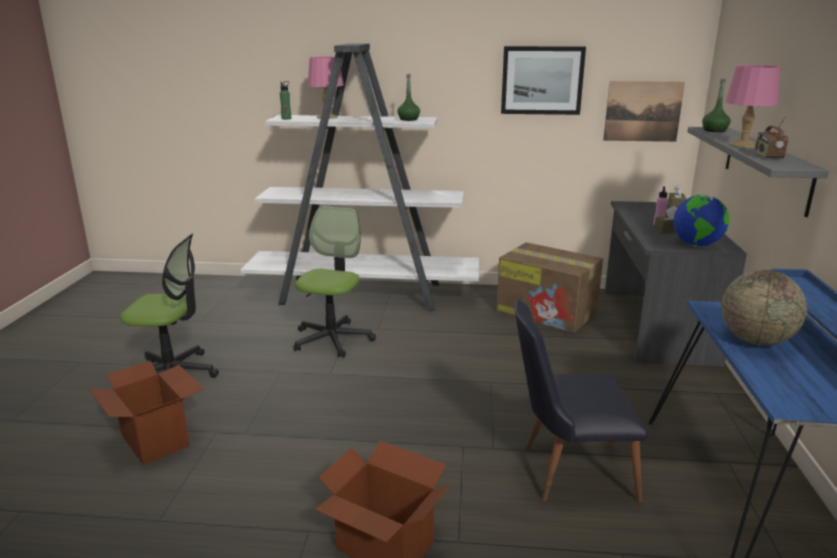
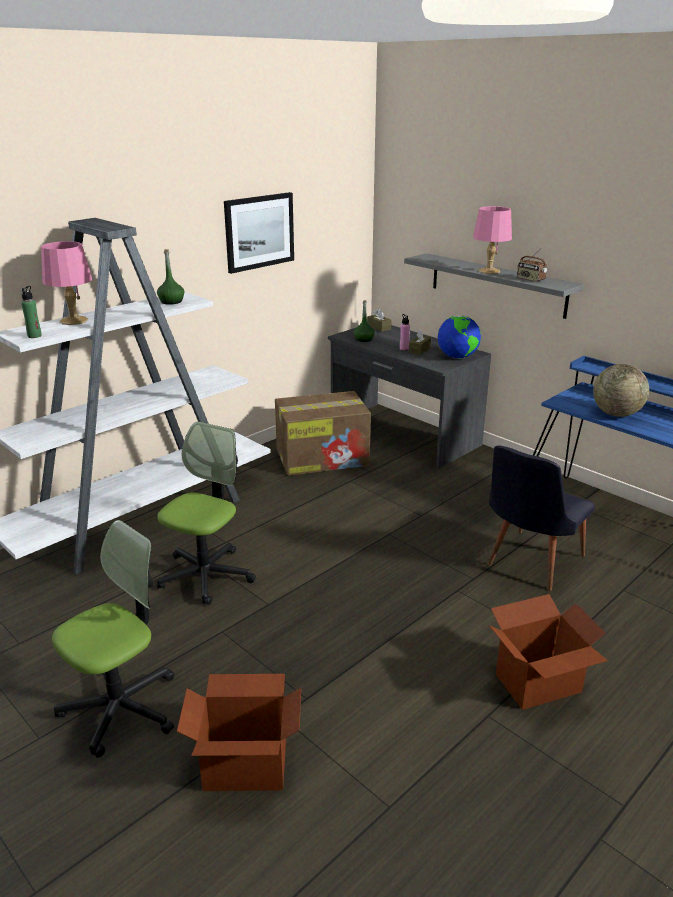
camera: 50 degrees left, 5 degrees up
office chair [294,206,376,358] -> office chair turned 60 degrees clockwise [157,421,256,605]
picture [603,81,685,142] -> none
green bottle [702,79,731,132] -> green bottle moved to [354,300,375,342]

